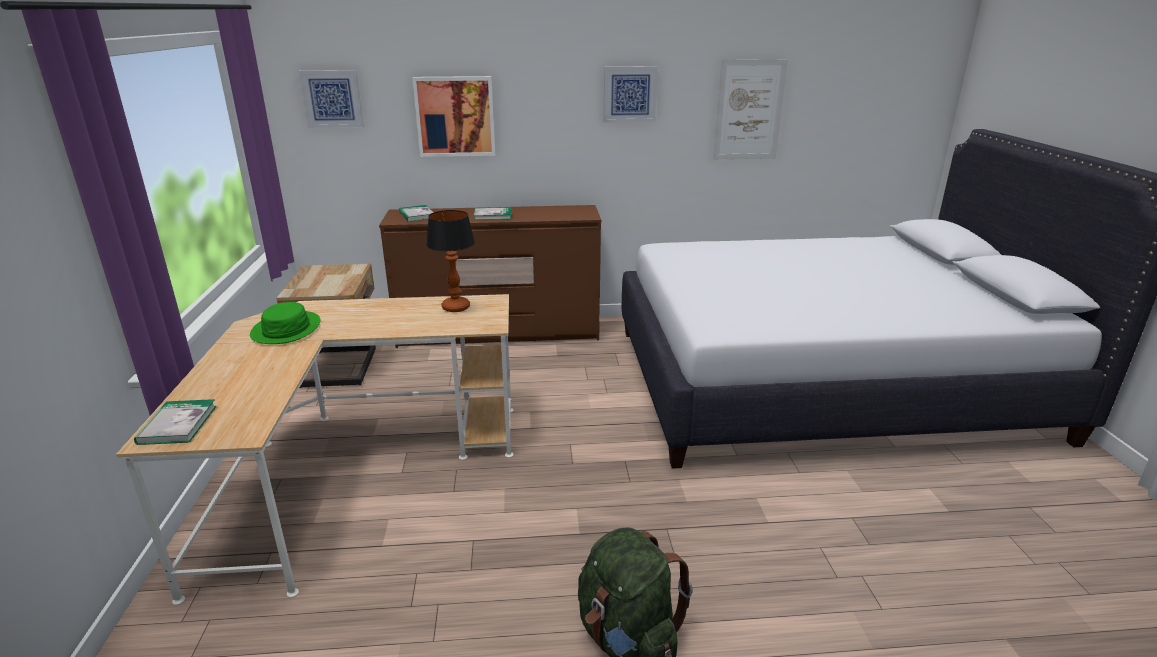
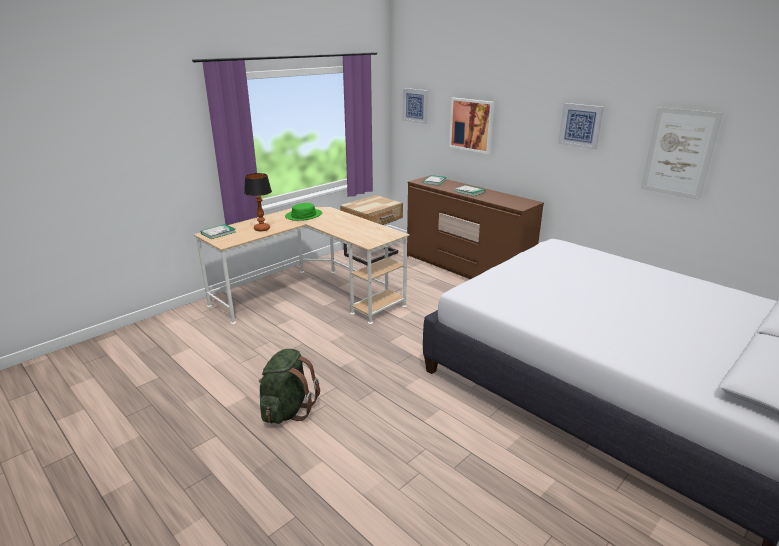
camera: 50 degrees right, 0 degrees up
table lamp [426,210,475,312] -> table lamp moved to [244,173,272,231]

